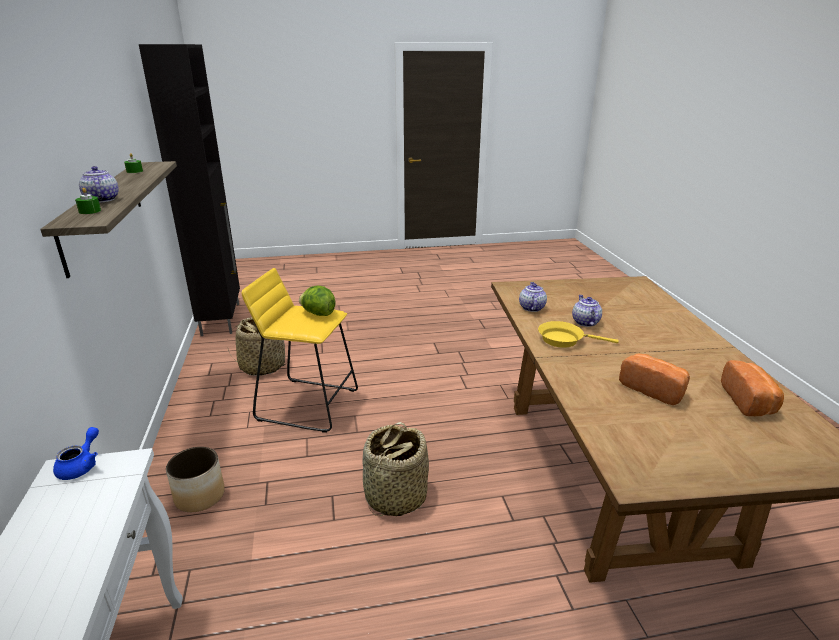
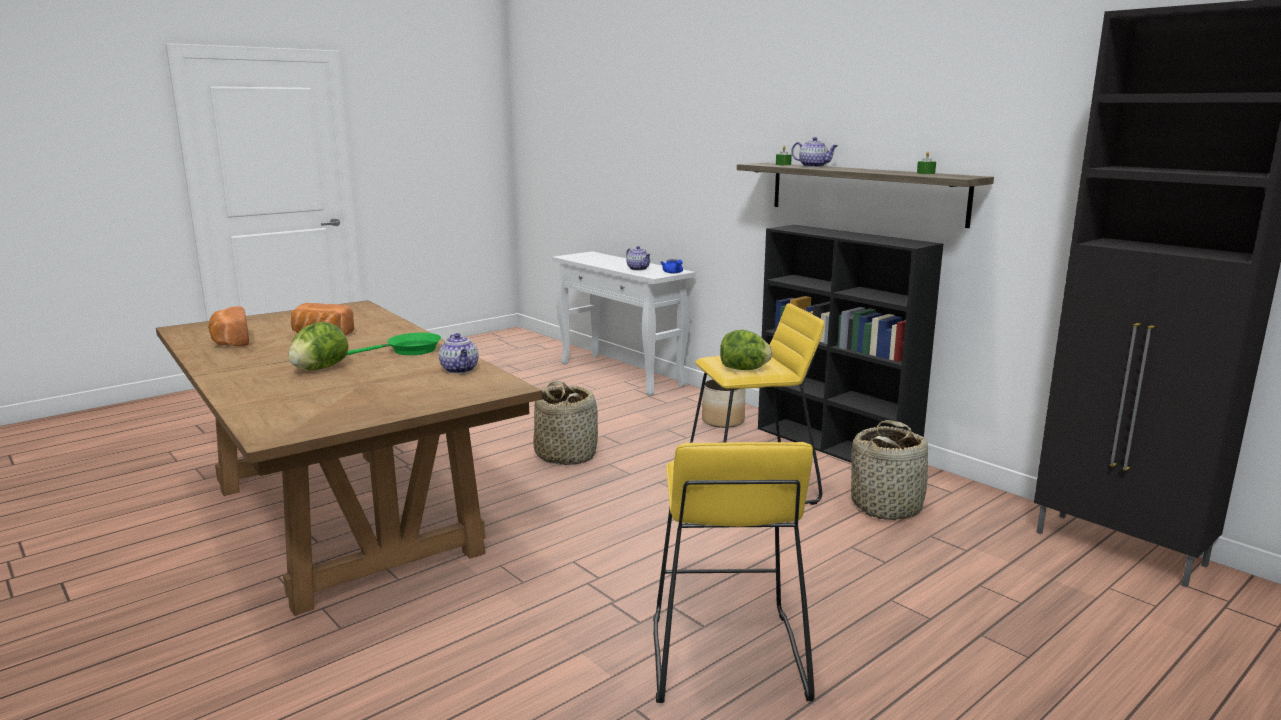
camera: 150 degrees right, 10 degrees down
yellow frying pan [538,321,619,348] -> green frying pan [346,333,441,355]
teapot [572,295,602,327] -> teapot moved to [626,246,651,270]
none -> lettuce [288,322,348,370]
none -> yellow stool [653,442,815,703]
none -> black bookcase [758,225,943,463]

